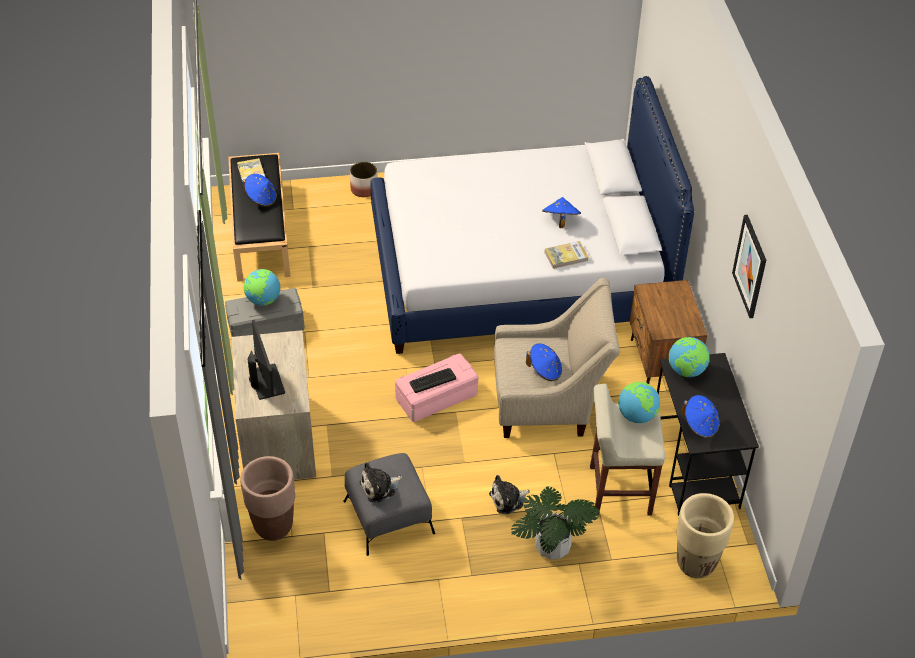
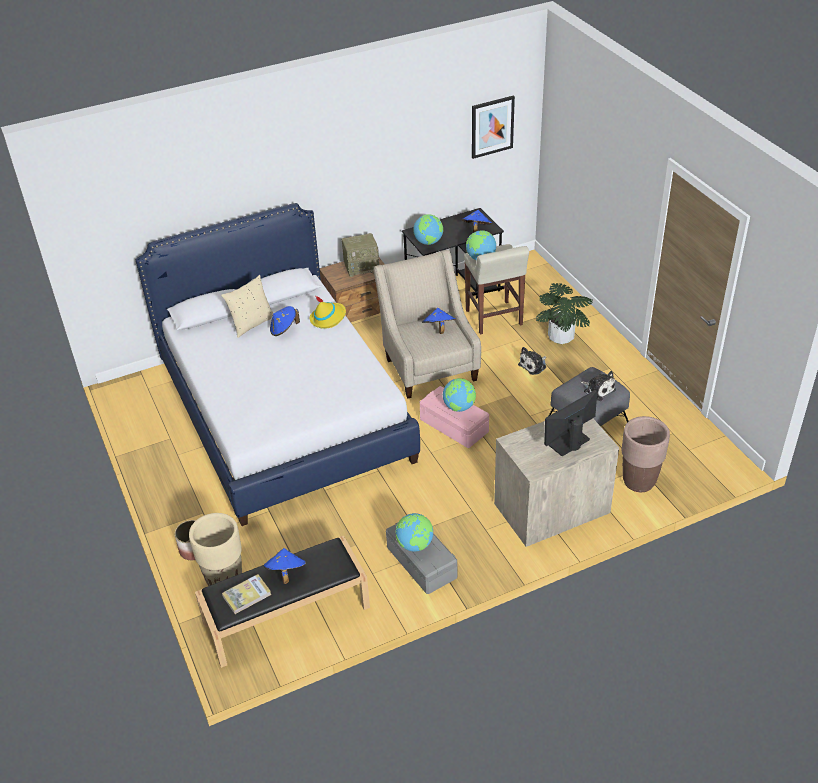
camera: 105 degrees left, 5 degrees down
keyboard [410,368,456,393] -> globe [443,378,476,412]
plush toy [489,475,530,514] -> plush toy turned 90 degrees clockwise [518,347,546,375]
book [545,241,588,269] -> yellow hat [310,296,346,329]
beige planter [677,493,734,578] -> beige planter moved to [189,513,242,586]
picture [732,215,766,318] -> picture moved to [472,95,515,159]
none -> beige pillow [221,275,273,338]
none -> radio [342,233,379,277]

